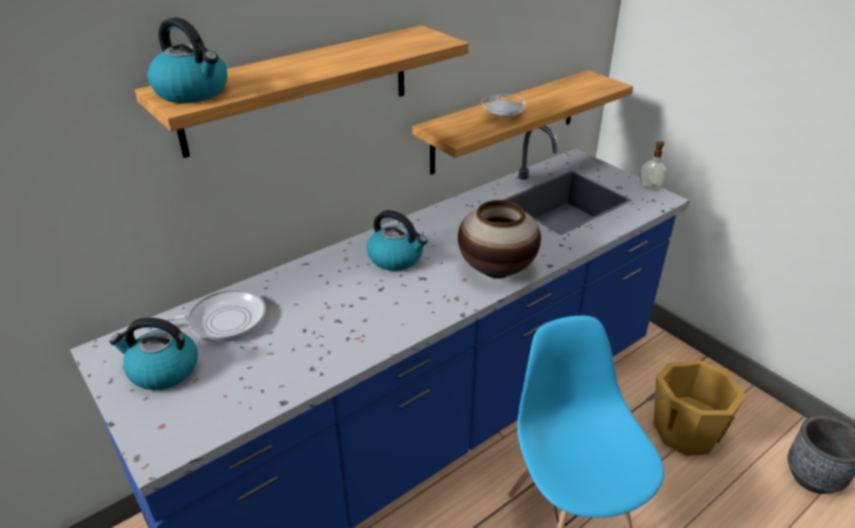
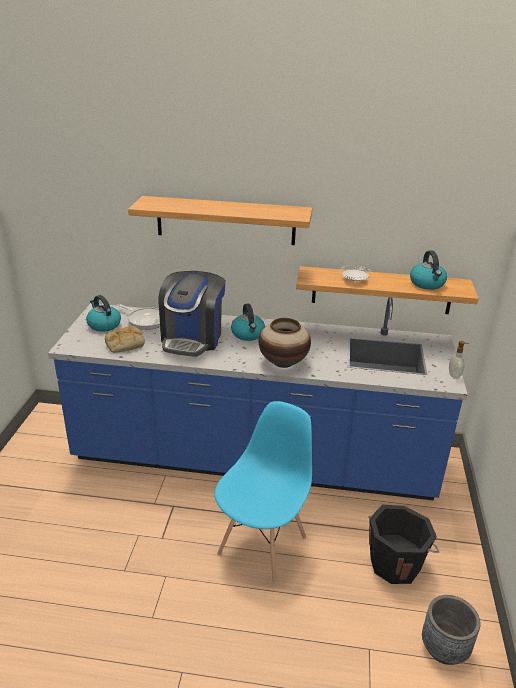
camera: 45 degrees right, 5 degrees down
kettle [147,17,227,103] -> kettle moved to [410,250,447,290]
orange bucket [646,360,746,456] -> black bucket [368,505,439,584]
none -> bread [105,326,145,353]
none -> coffee machine [159,271,226,357]

